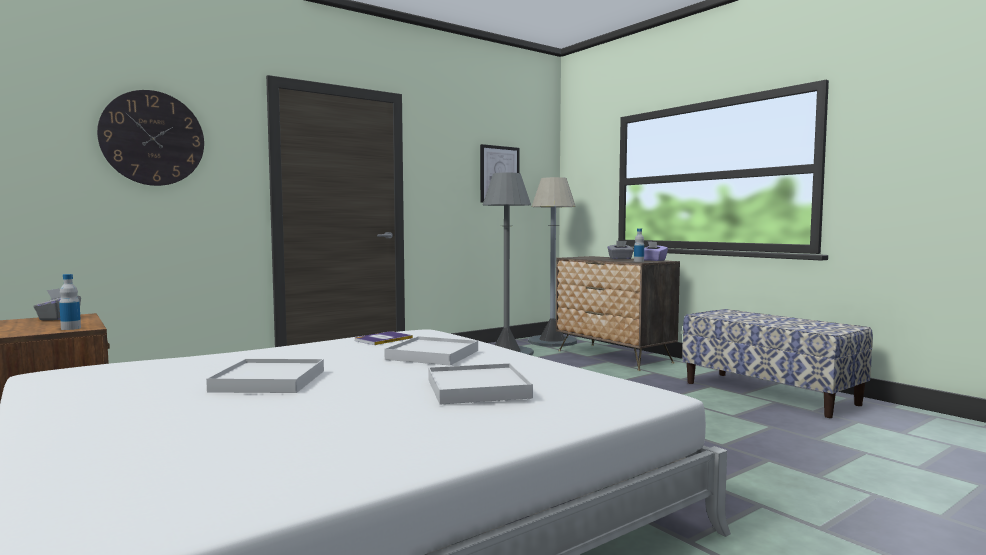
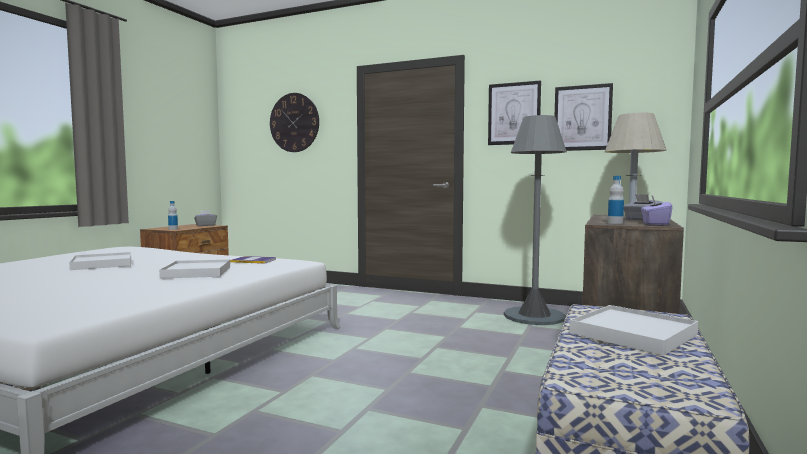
camera: 60 degrees right, 0 degrees up
white tray [428,363,533,404] -> white tray moved to [569,305,698,356]
none -> picture [488,80,541,145]

